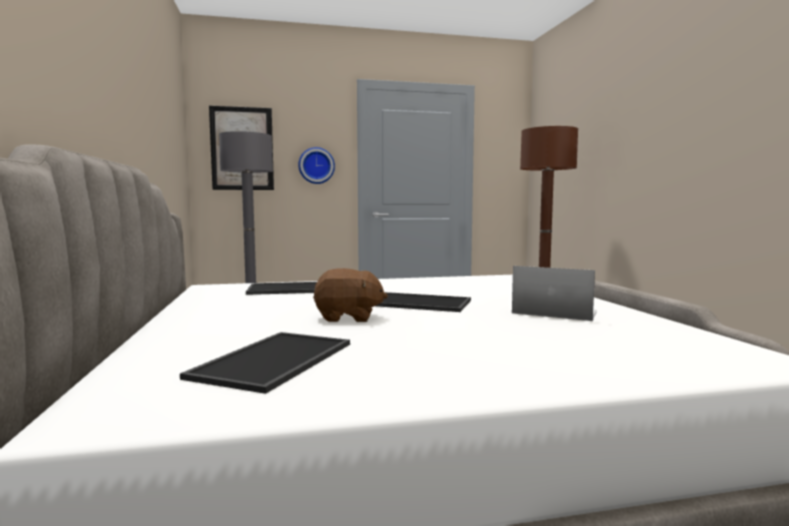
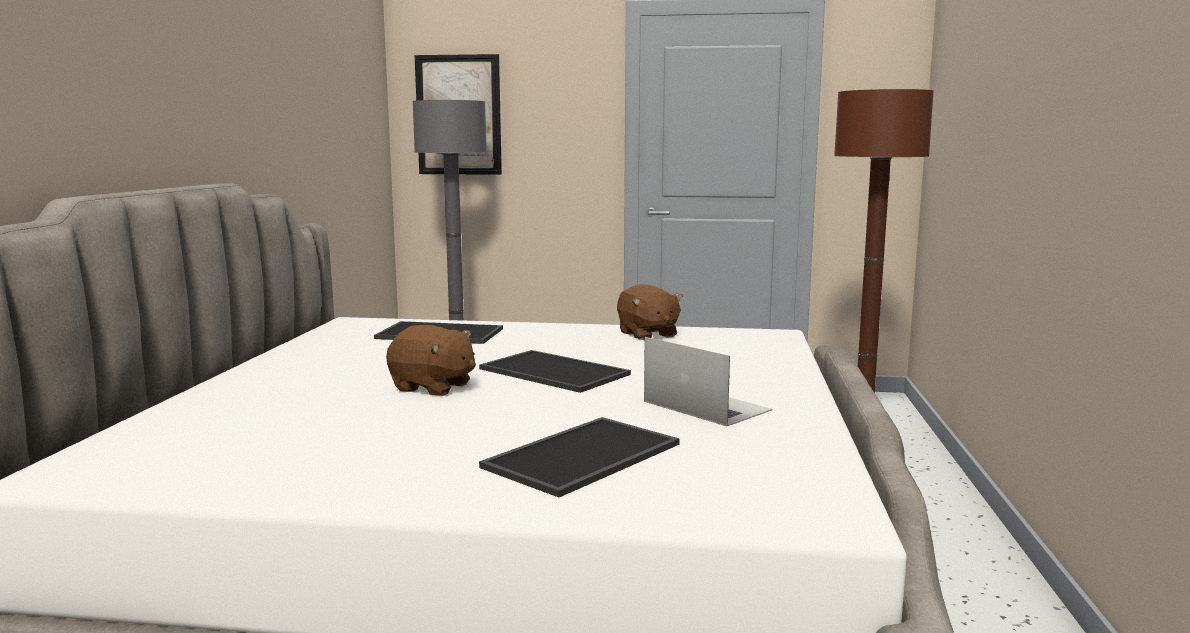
camera: 20 degrees right, 5 degrees up
tray [180,332,350,394] -> tray moved to [479,417,680,497]
wall clock [298,147,335,184] -> none
none -> brown plush toy [617,284,683,340]

